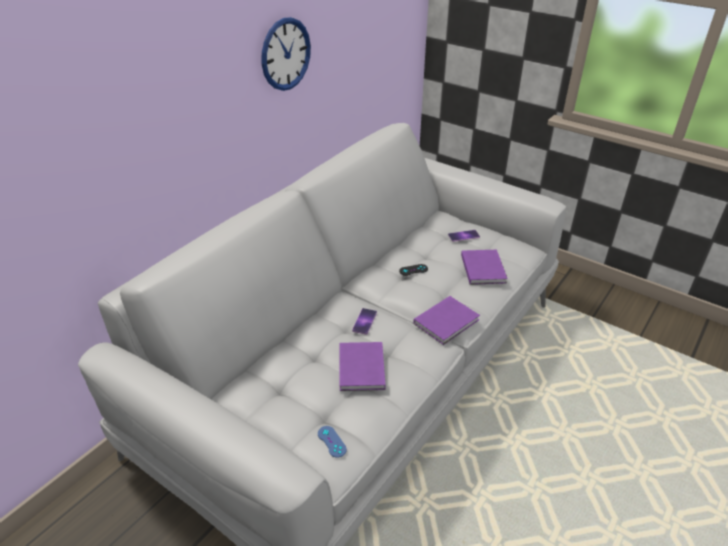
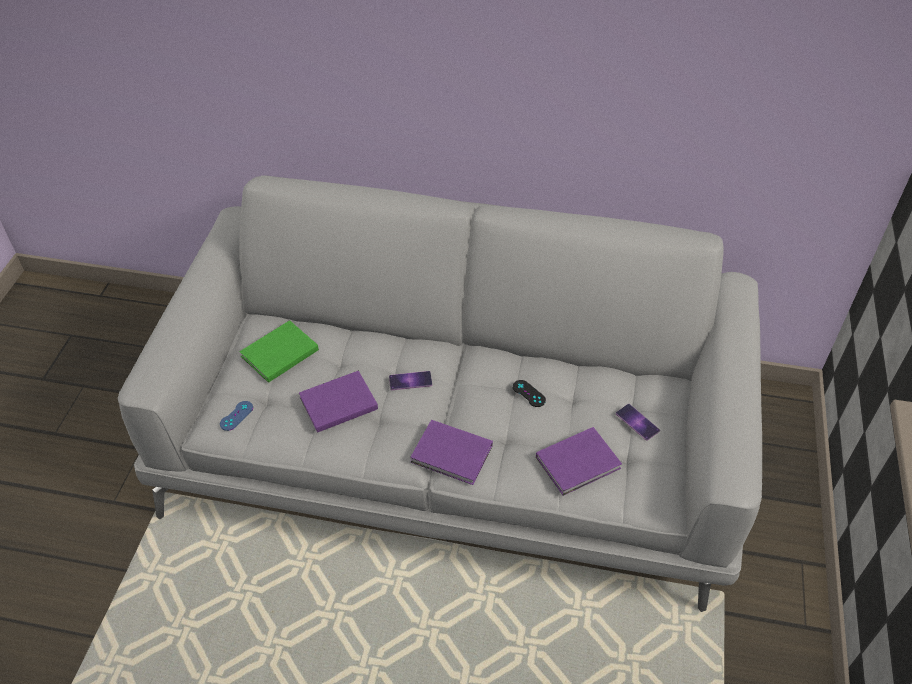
camera: 65 degrees right, 10 degrees up
wall clock [262,17,311,91] -> none
none -> green book [240,320,319,383]

